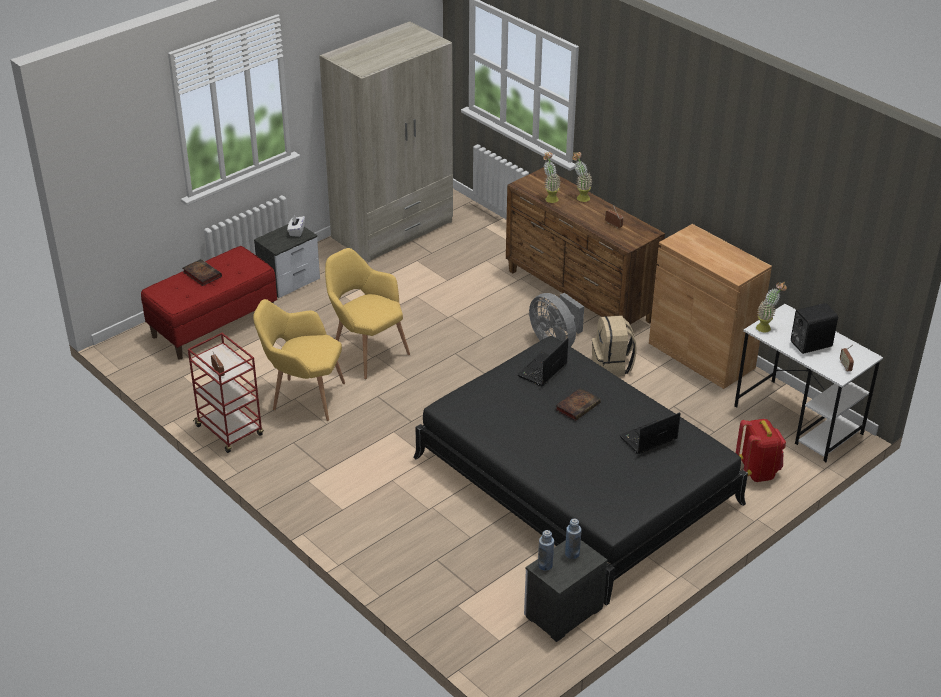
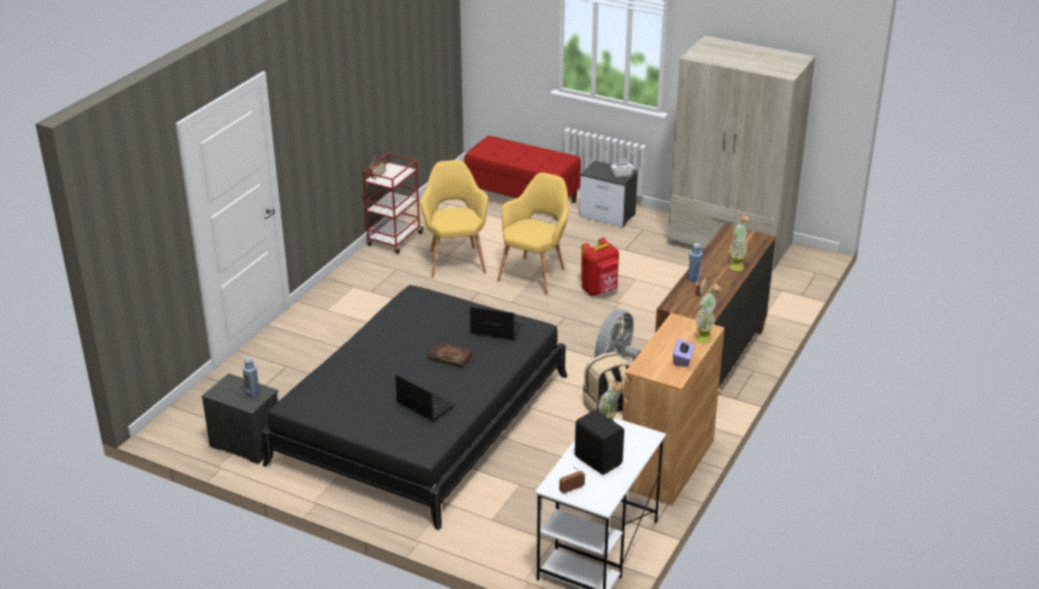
camera: 70 degrees right, 5 degrees down
book [183,259,222,286] -> none
blue bottle [538,530,554,571] -> blue bottle moved to [687,243,702,282]
potted plant [543,152,561,203] -> potted plant moved to [695,283,721,344]
red backpack [736,419,786,482] -> red backpack moved to [581,237,619,296]
none -> purple tissue box [673,339,694,367]

